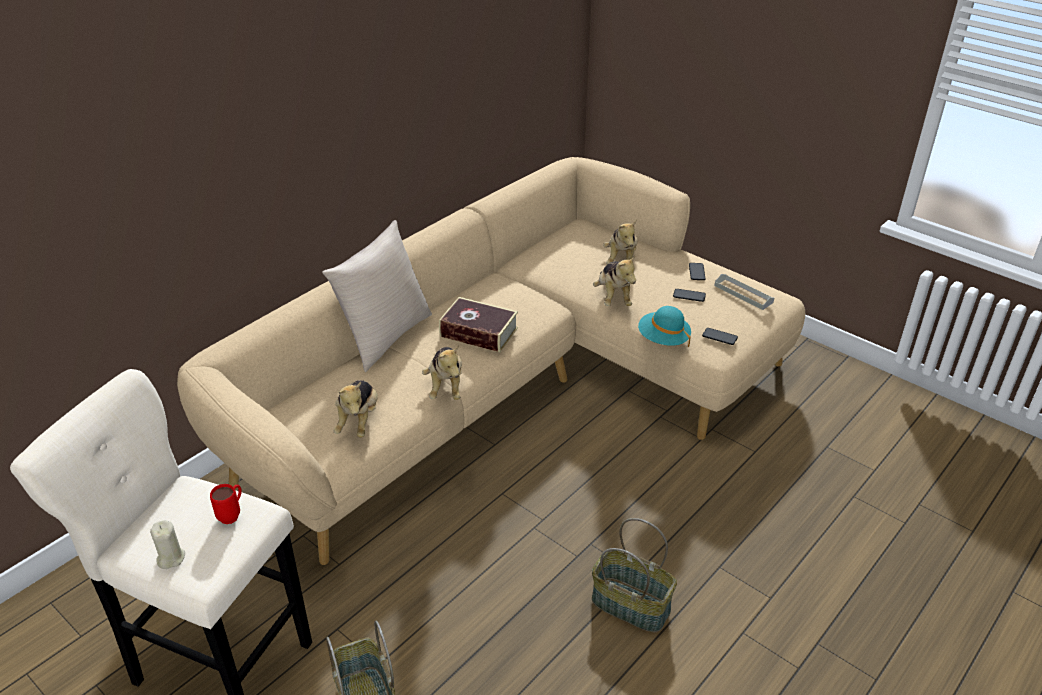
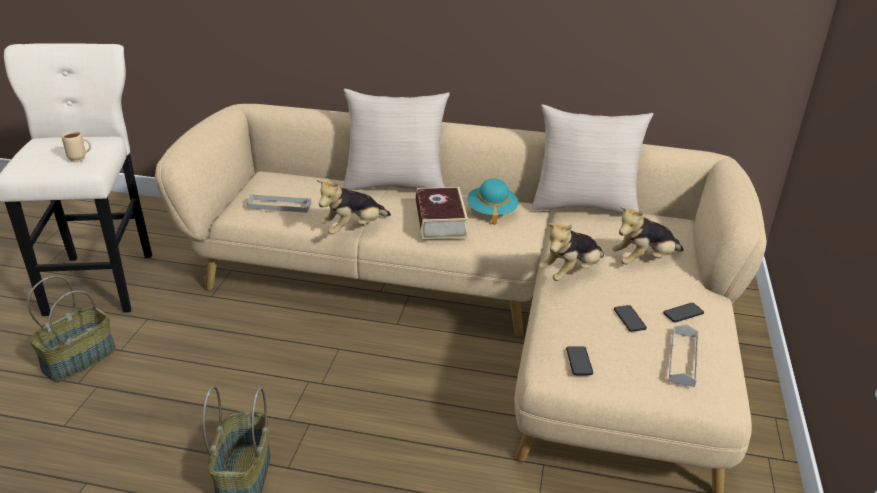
camera: 60 degrees right, 5 degrees down
beige candle [150,520,185,569] -> none
red mug [210,484,242,524] -> beige mug [62,131,91,162]
plush toy [334,380,378,437] -> grey tray [247,194,311,213]
turquoise hat [638,306,691,347] -> turquoise hat moved to [467,179,518,225]
none -> beige pillow [531,105,653,215]

